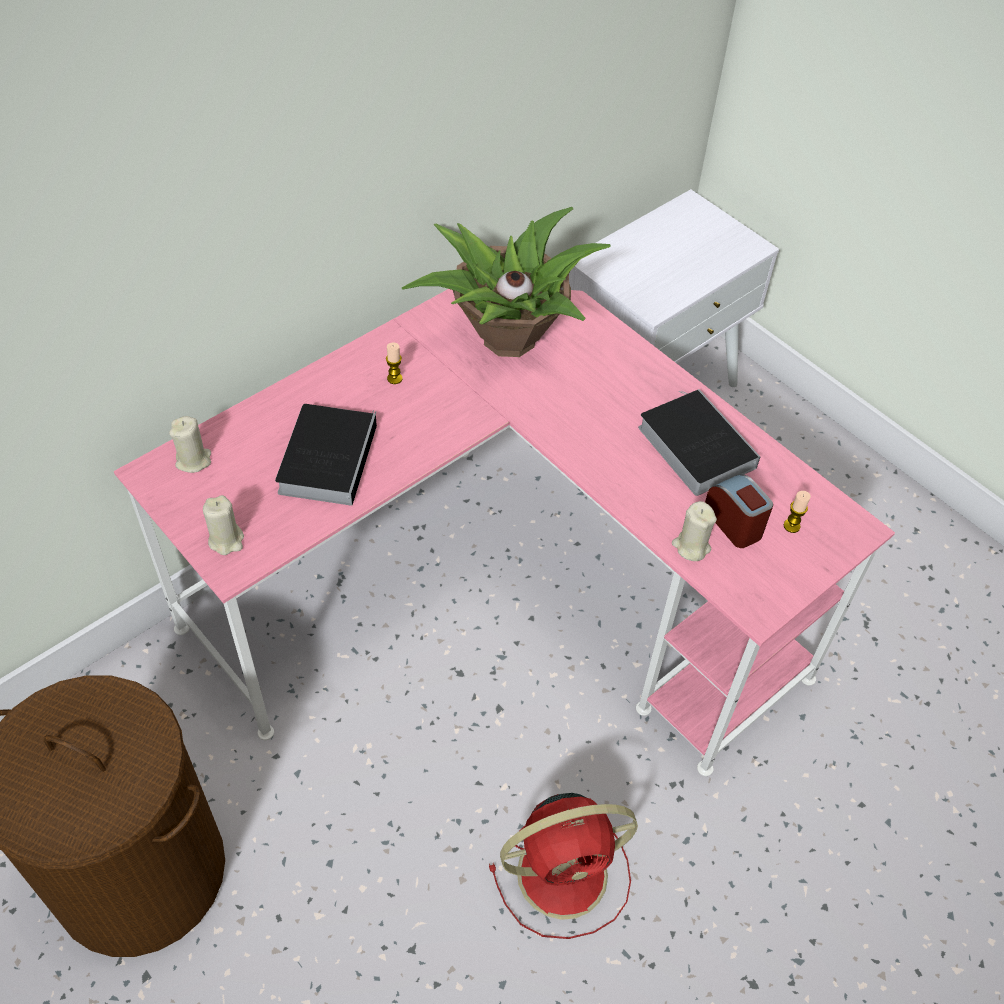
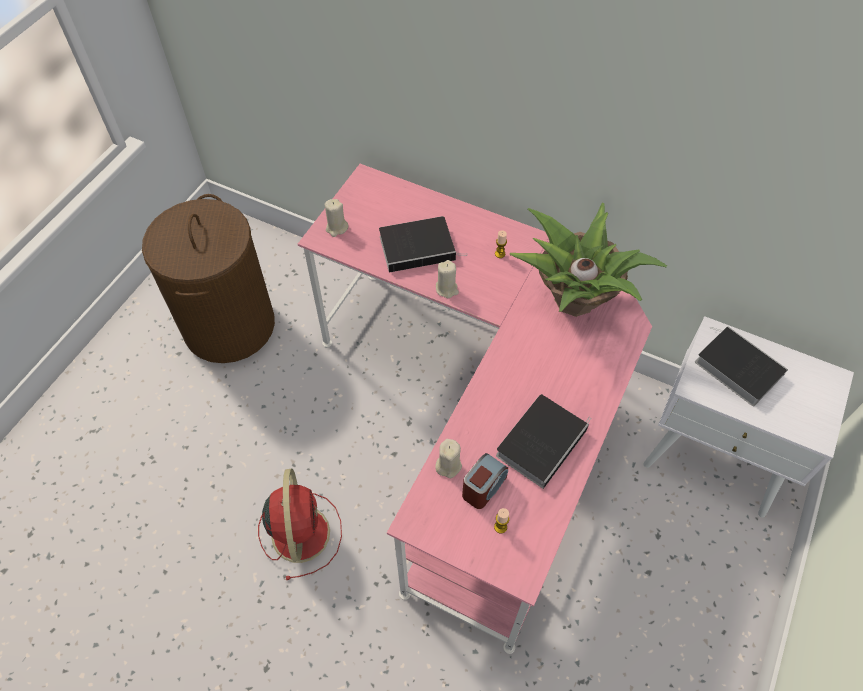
camera: 70 degrees right, 5 degrees up
beige candle [169,416,211,473] -> beige candle moved to [436,260,459,298]
red fan [489,793,638,939] -> red fan turned 150 degrees counterclockwise [258,469,342,580]
none -> book [695,326,788,406]

